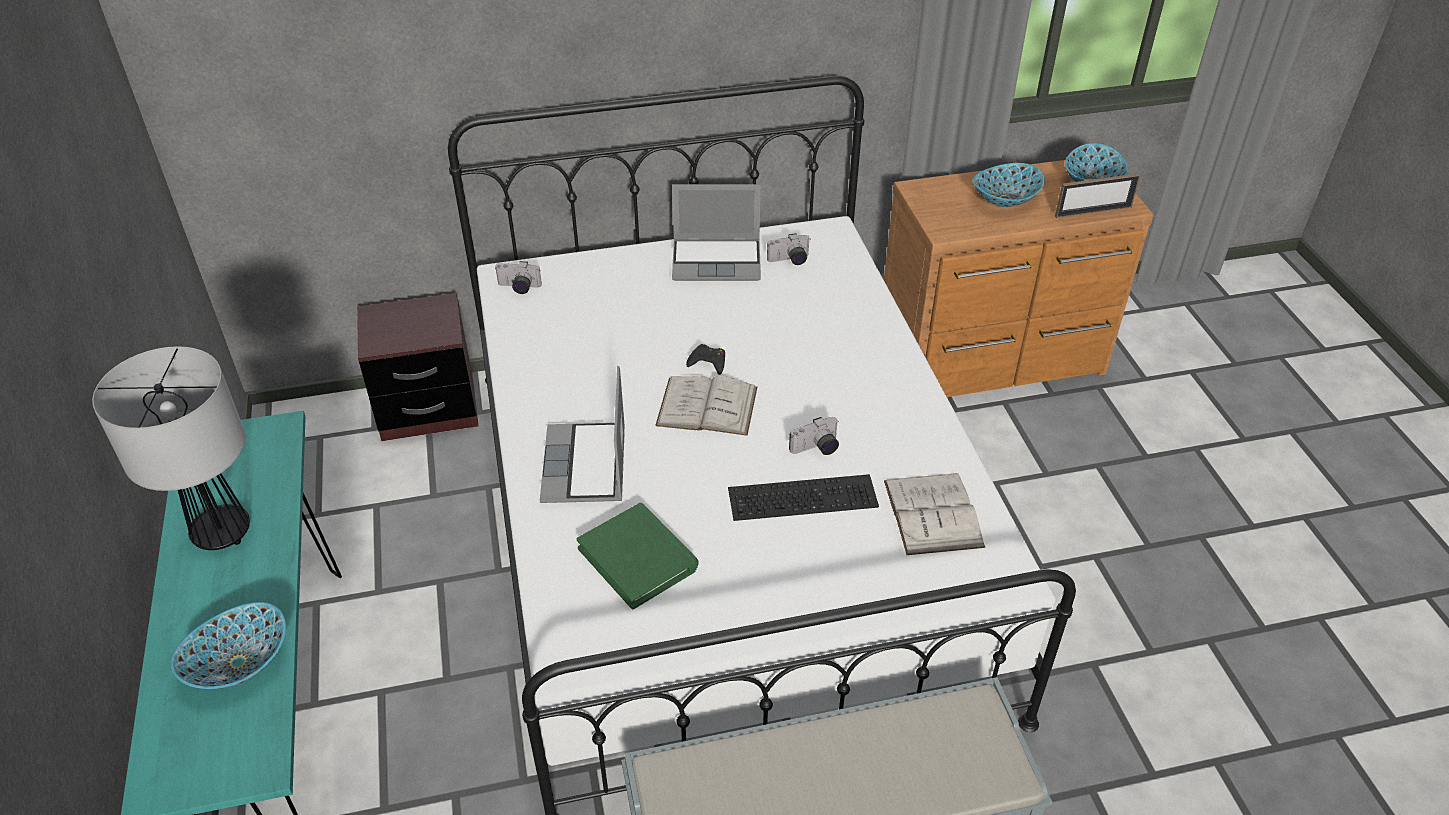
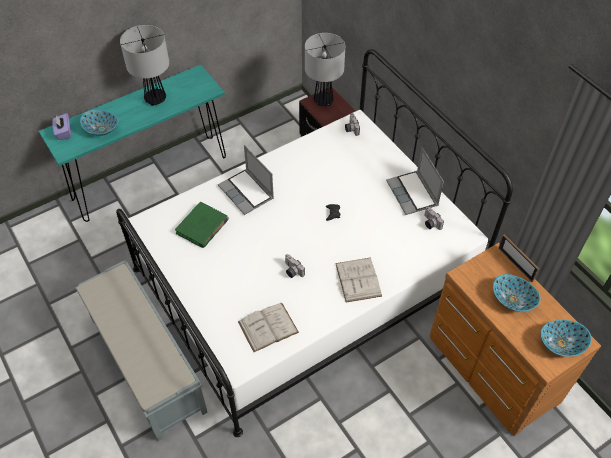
camera: 70 degrees right, 10 degrees up
laptop [540,366,625,503] -> laptop turned 105 degrees counterclockwise [218,145,274,215]
white book [655,376,757,436] -> white book moved to [335,258,382,302]
keyboard [728,474,879,521] -> none
picture frame [1055,173,1140,218] -> picture frame moved to [498,234,539,282]
none -> purple tissue box [53,113,71,140]
none -> table lamp [305,33,345,106]

